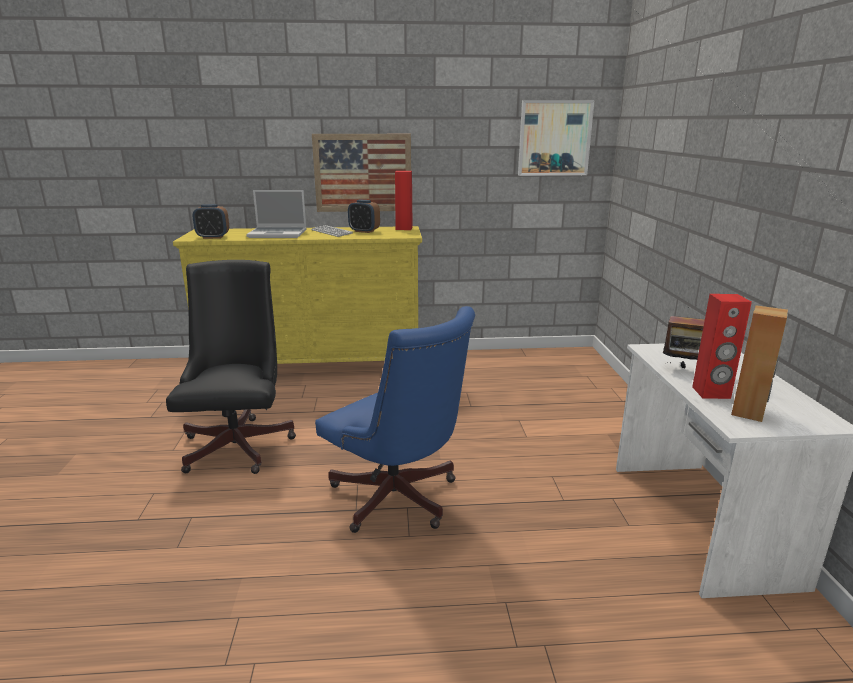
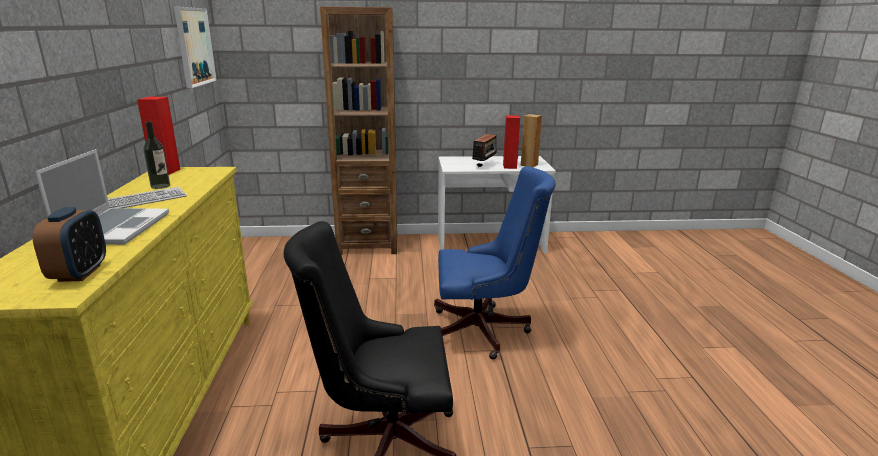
camera: 90 degrees left, 0 degrees up
picture [312,134,411,212] -> none
blue office chair [315,306,475,533] -> blue office chair turned 45 degrees clockwise [434,166,556,360]
alarm clock [348,200,380,233] -> bottle [143,121,170,189]
none -> brown bookcase [320,6,397,255]

